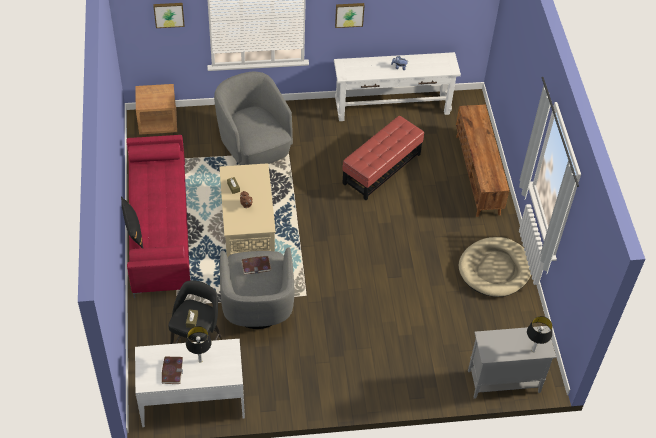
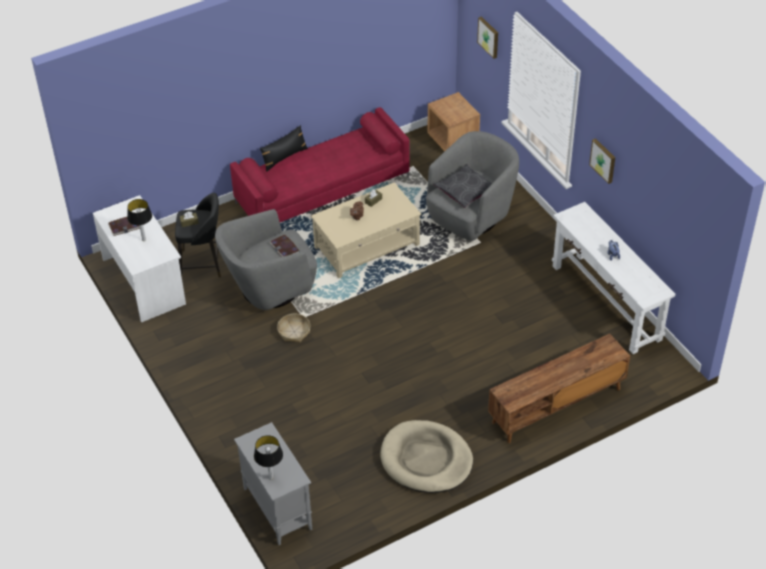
camera: 70 degrees right, 5 degrees down
red ottoman [342,116,424,200] -> none
none -> basket [277,314,311,342]
none -> grey pillow [433,164,492,208]

